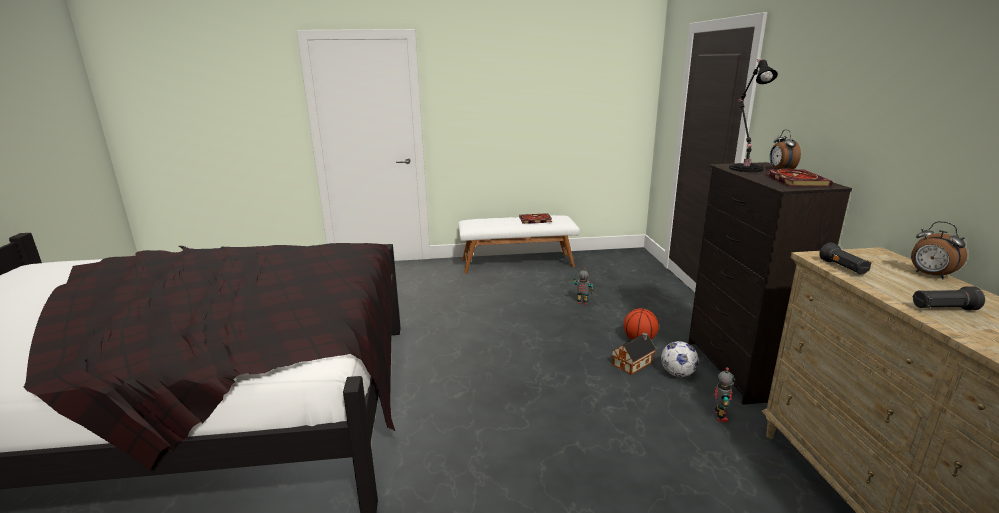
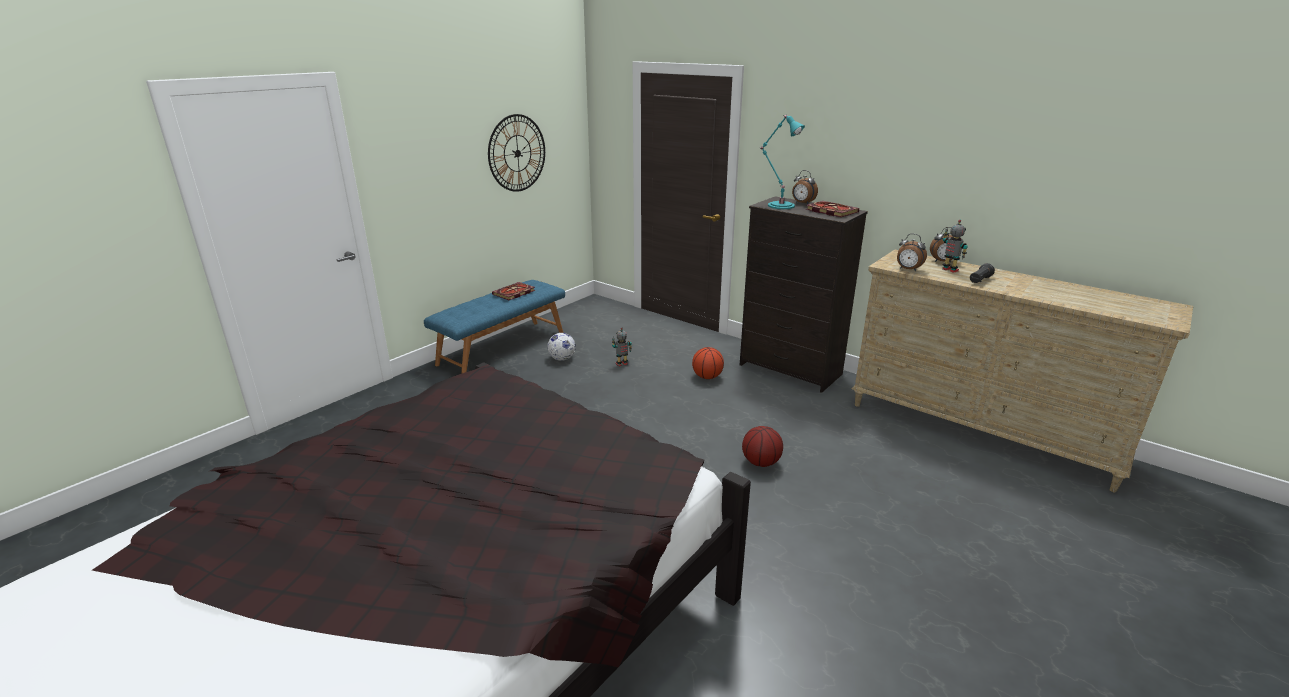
camera: 45 degrees left, 5 degrees up
white bench [458,215,580,273] -> blue bench [424,280,565,374]
toy house [612,332,656,375] -> none
football [661,341,699,377] -> football moved to [547,333,576,361]
toy robot [714,367,735,422] -> toy robot moved to [942,220,968,273]
black table lamp [729,59,778,172] -> turquoise table lamp [760,115,805,209]
black flashlight [819,243,871,275] -> alarm clock [897,234,927,271]
none -> wall clock [488,114,545,192]
none -> basketball [742,426,783,467]

